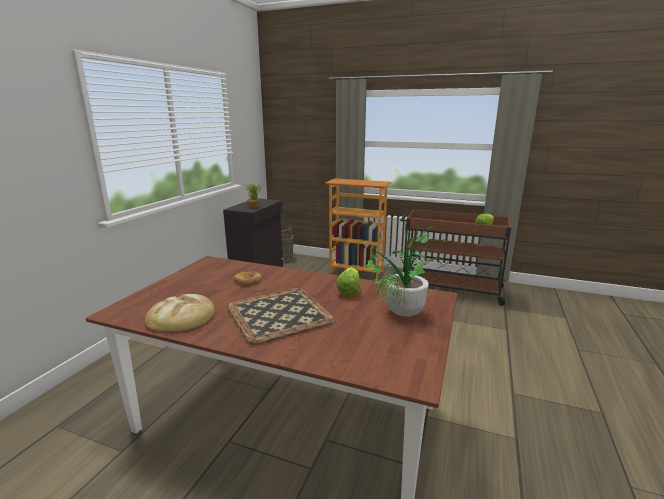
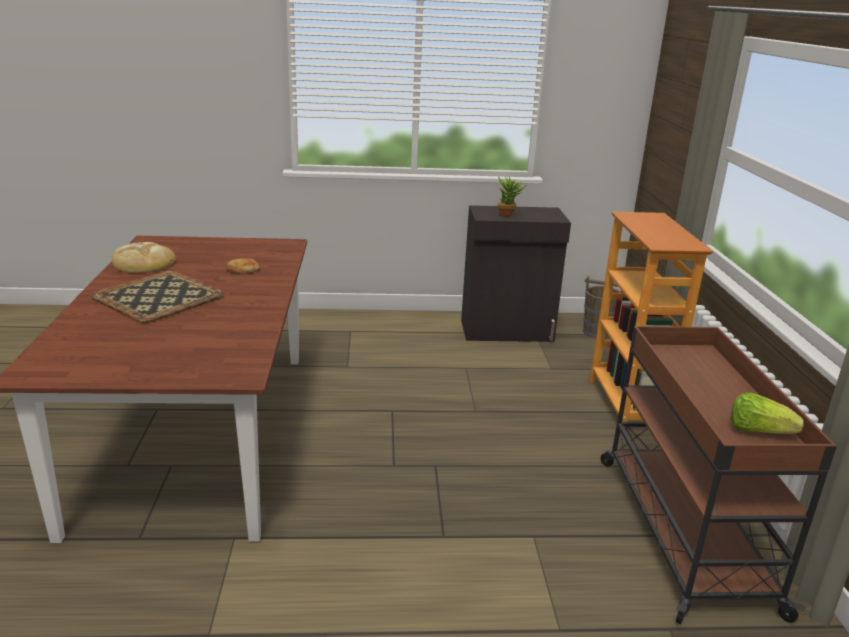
camera: 65 degrees right, 5 degrees up
lettuce [336,267,360,297] -> none
potted plant [365,206,444,317] -> none

